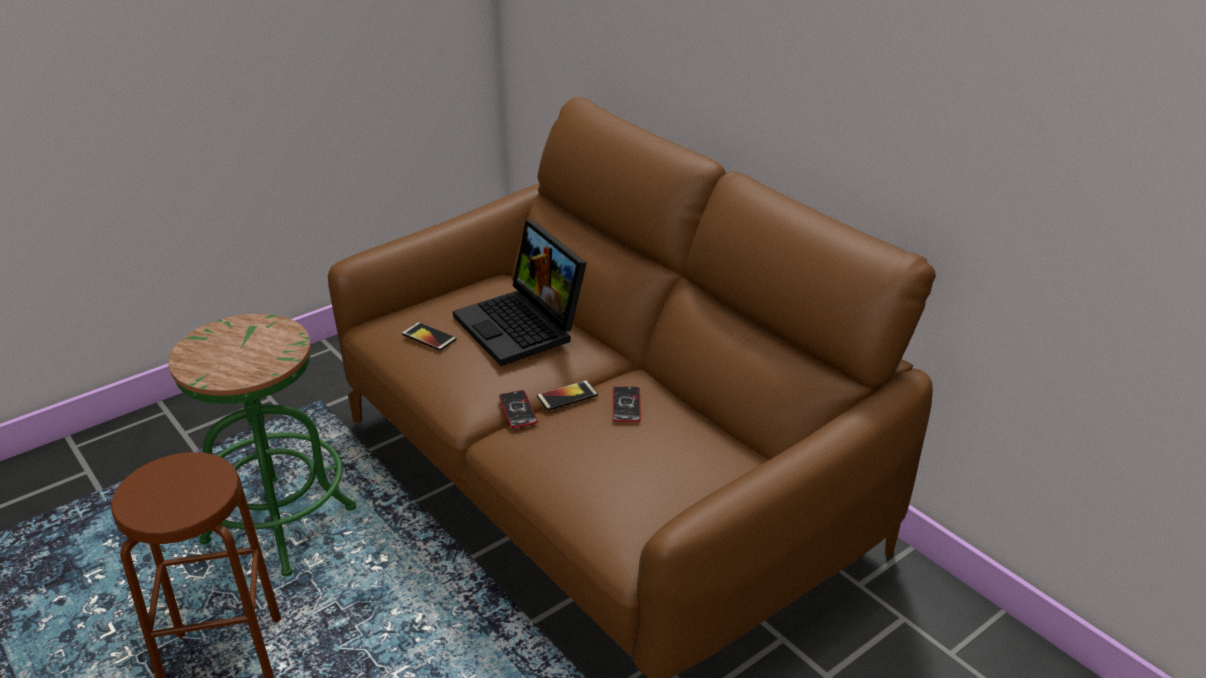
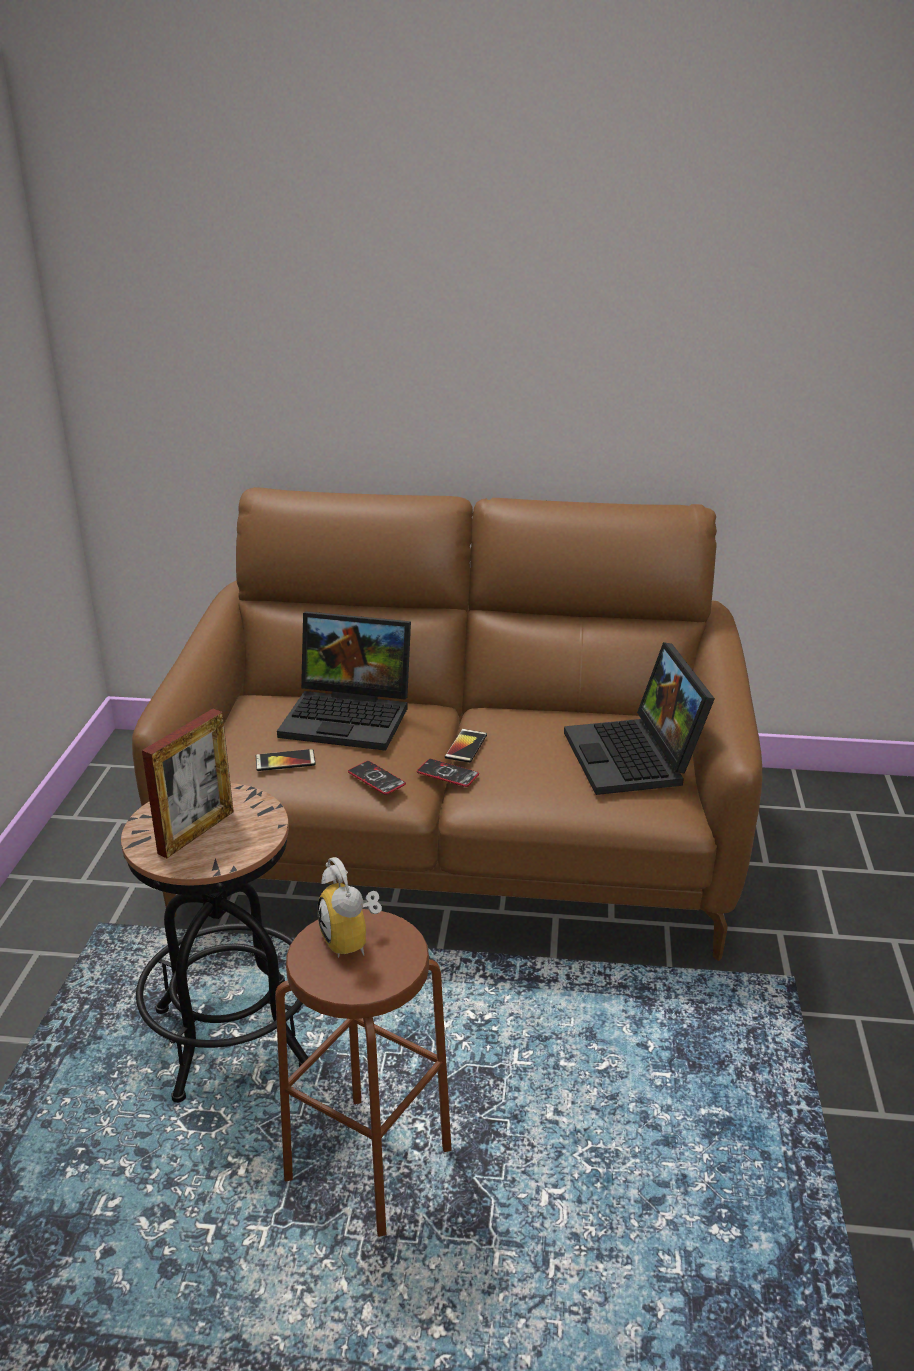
camera: 45 degrees left, 5 degrees down
green stool [168,314,356,577] -> black stool [121,783,309,1103]
phone [613,387,641,422] -> phone moved to [348,761,406,795]
none -> picture frame [142,709,234,858]
none -> alarm clock [317,857,382,958]
none -> laptop [564,642,715,795]

